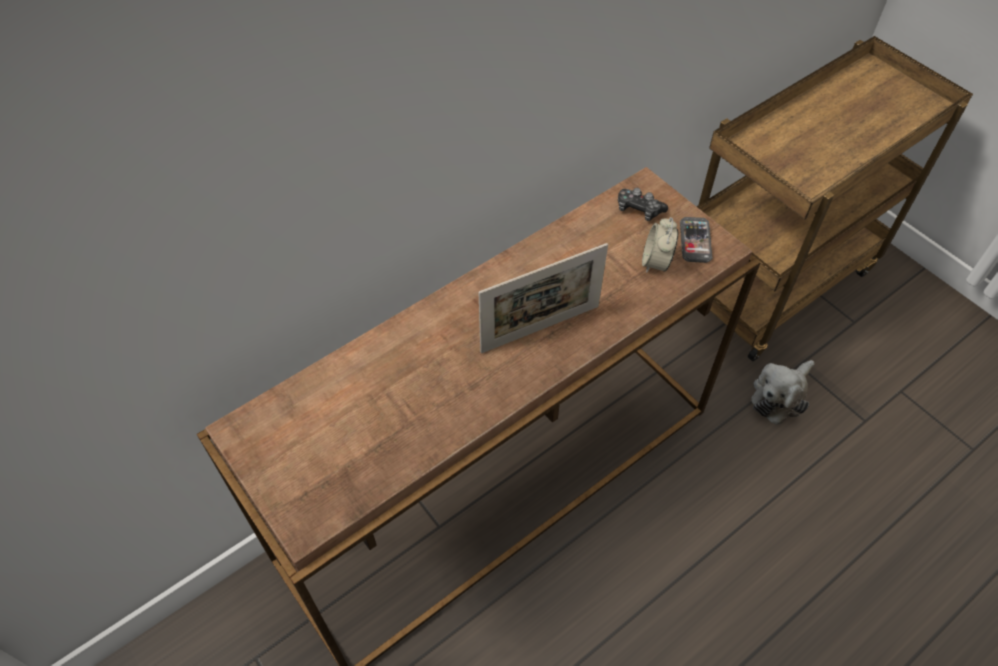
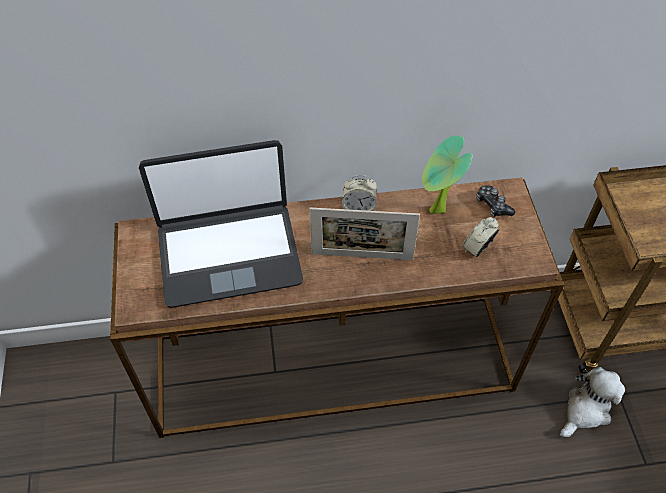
camera: 30 degrees right, 0 degrees up
phone [680,217,712,263] -> none
plush toy [751,360,815,425] -> plush toy turned 150 degrees clockwise [560,367,625,437]
none -> laptop [139,140,303,308]
none -> alarm clock [342,175,377,211]
none -> potted plant [422,135,473,214]

